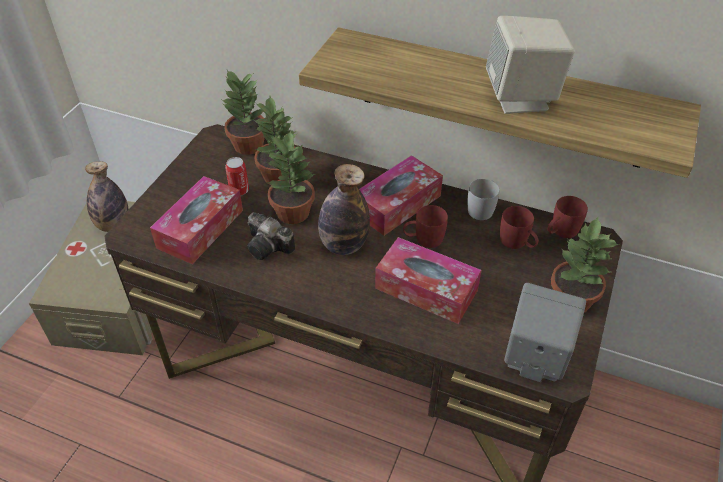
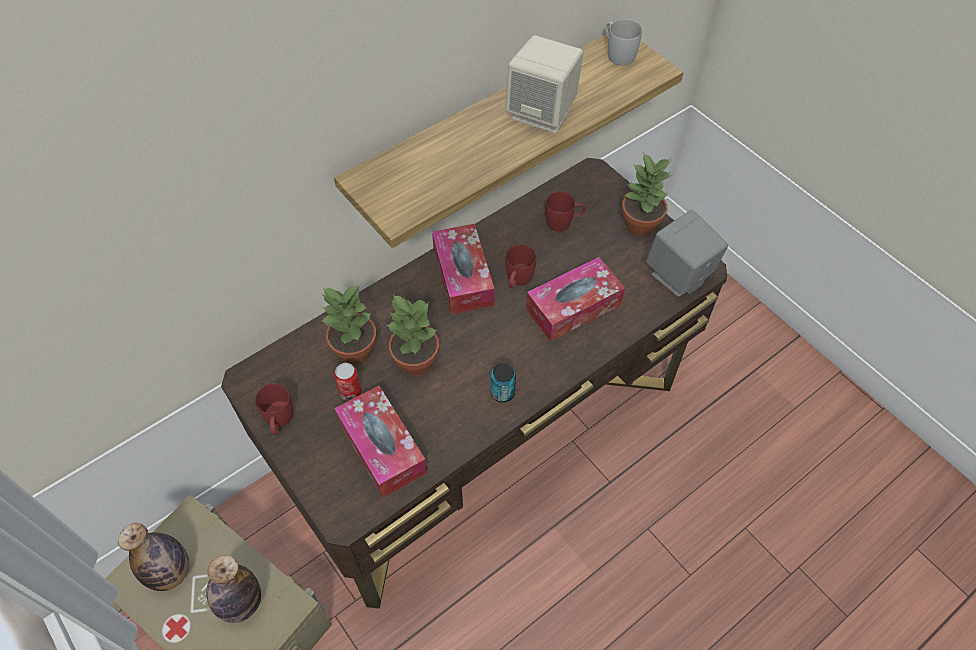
camera: 60 degrees left, 10 degrees up
potted plant [222,70,265,155] -> none
camera [247,212,295,260] -> none
bottle [318,164,370,255] -> bottle moved to [206,555,261,623]
white mug [468,179,499,220] -> white mug moved to [606,19,642,66]
red mug [548,196,588,238] -> red mug moved to [255,383,294,435]
none -> can [491,363,516,403]

